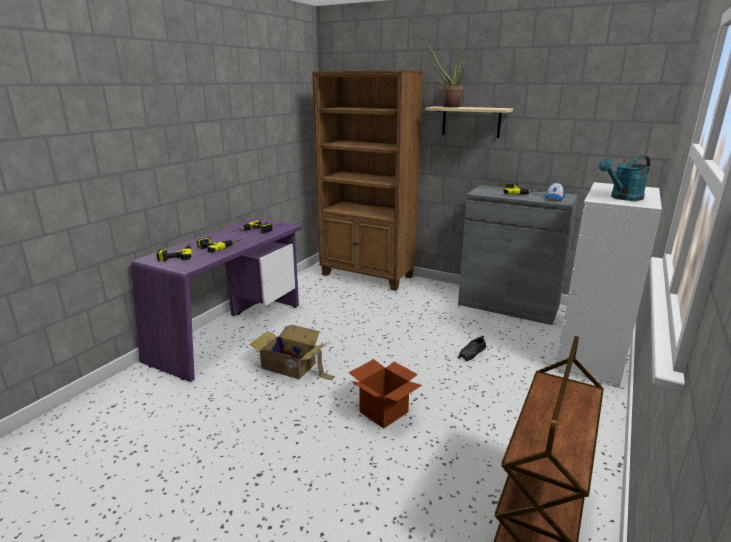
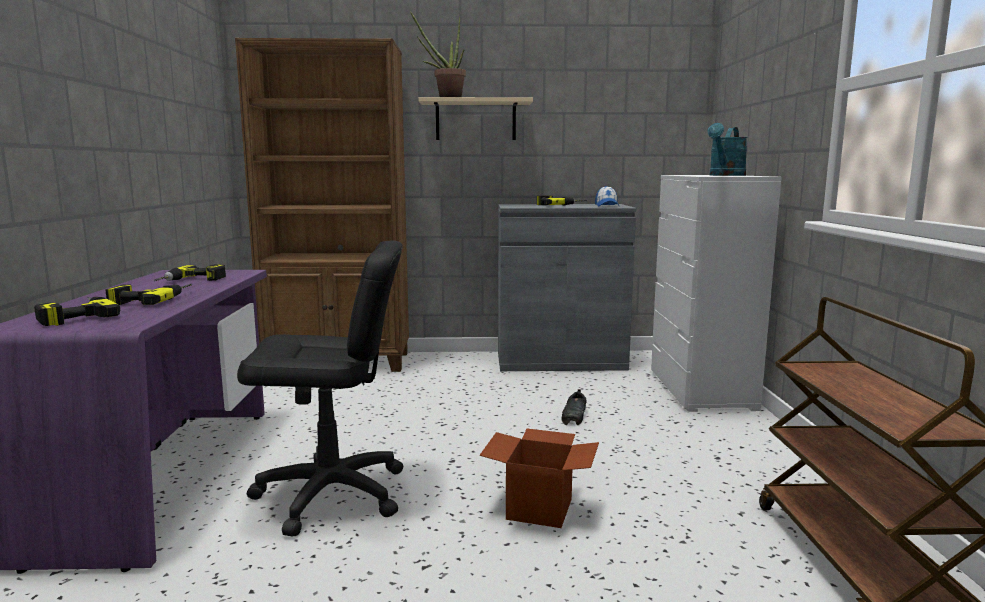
camera: 30 degrees left, 10 degrees down
cardboard box [249,325,335,381] -> black office chair [237,240,403,537]

